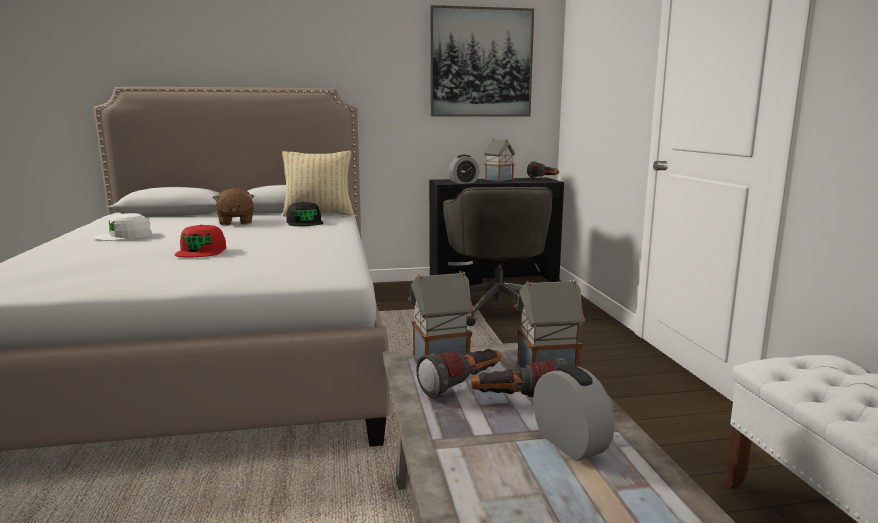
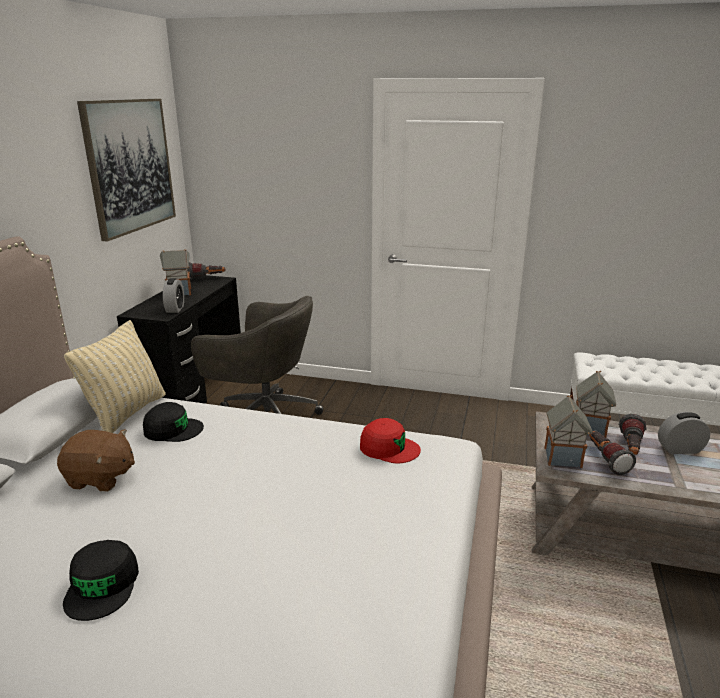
camera: 65 degrees left, 10 degrees up
white cap [94,213,152,241] -> black cap [63,540,139,621]
red cap [175,225,226,258] -> red cap moved to [360,418,421,463]

